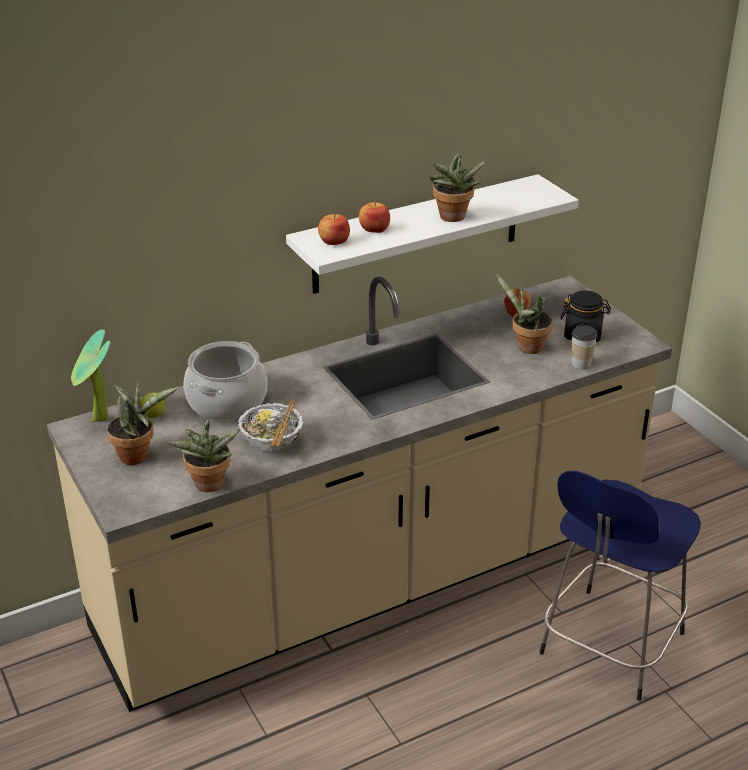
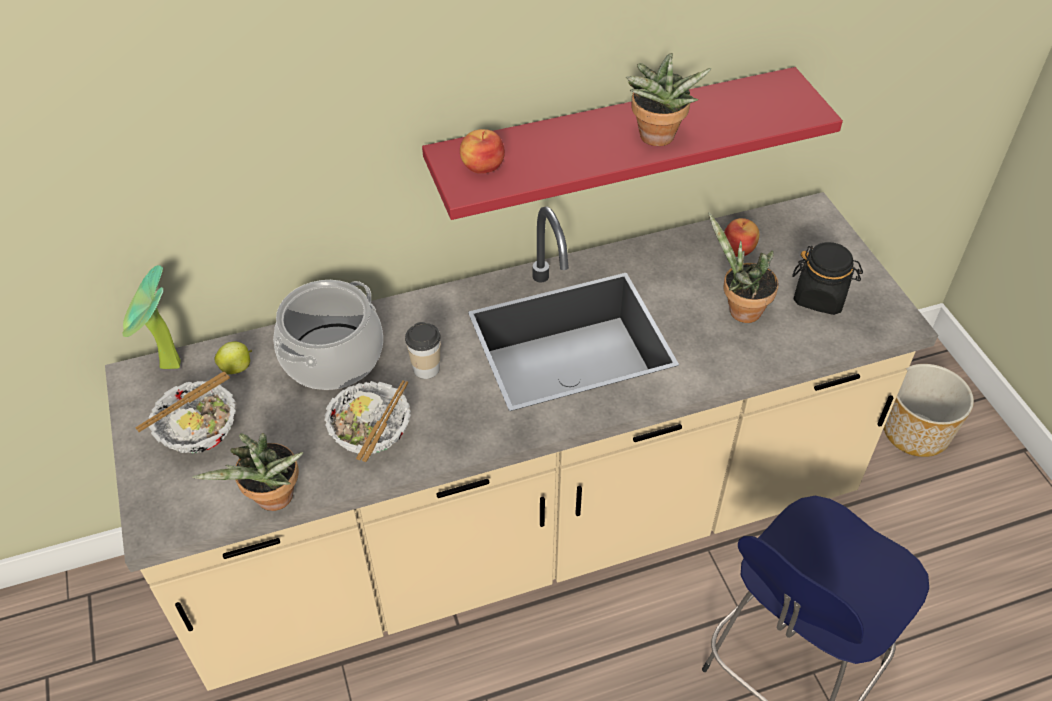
camera: 10 degrees right, 15 degrees up
potted plant [107,382,178,465] -> bowl [135,371,236,453]
white shelf [286,174,579,294] -> red shelf [422,67,843,220]
apple [359,202,390,233] -> none
cup [572,324,597,369] -> cup moved to [405,322,441,379]
none -> planter [884,364,974,457]

